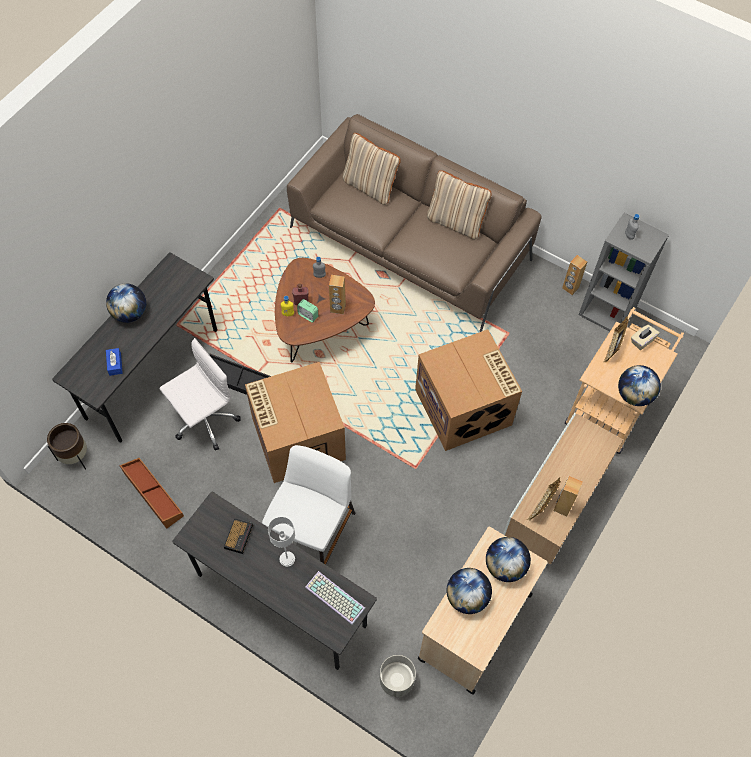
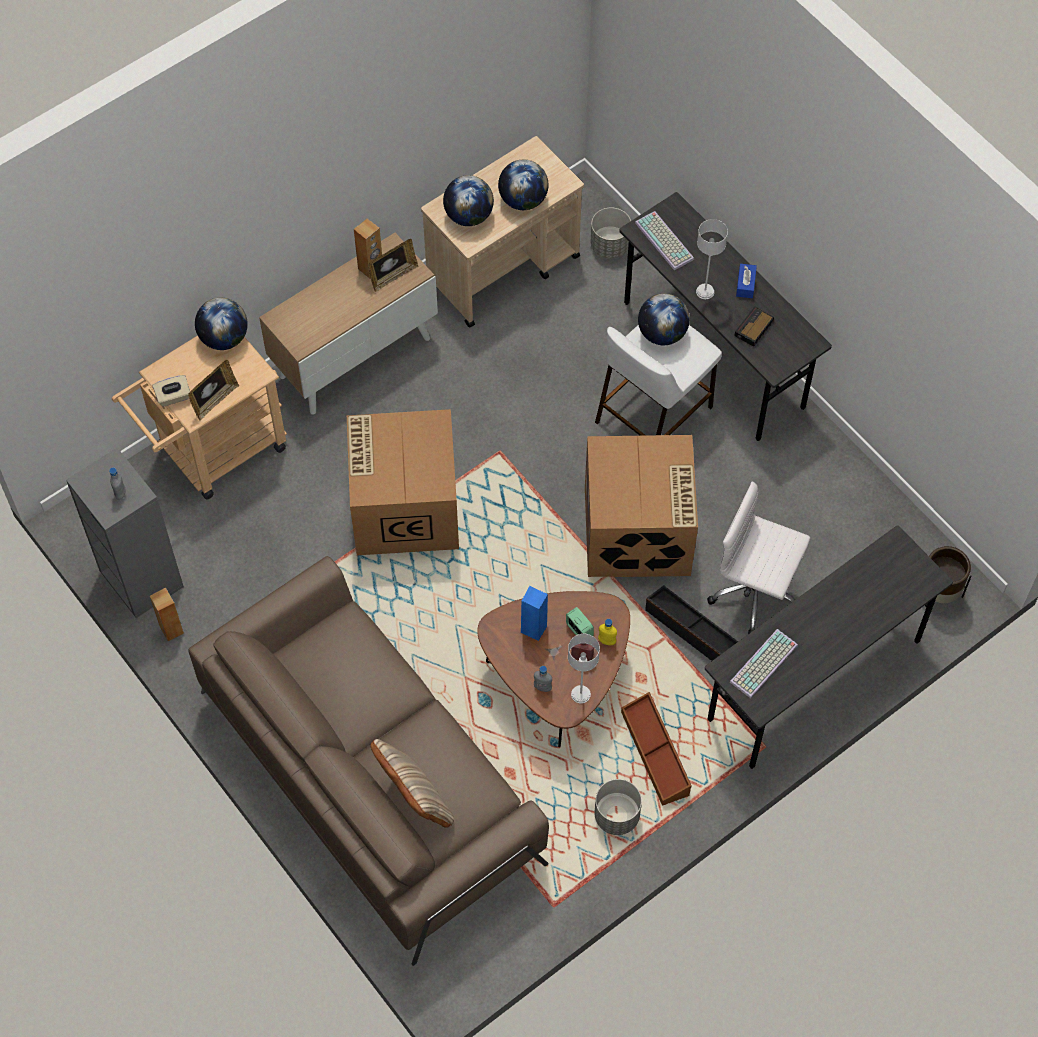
camera: 160 degrees left, 0 degrees up
globe [106,283,146,323] -> globe moved to [638,294,690,345]
blue tissue box [106,348,123,376] -> blue tissue box moved to [736,264,757,298]
brown storage box [120,458,184,529] -> brown storage box moved to [621,692,692,806]
white office chair [160,338,241,451] -> white office chair turned 45 degrees clockwise [707,481,810,634]
brown speaker [329,275,346,314] -> blue speaker [521,586,548,641]
beige pillow [427,170,492,240] -> none
none -> grey table lamp [568,634,600,703]
none -> grey planter [594,779,642,835]
none -> keyboard [730,629,798,698]

